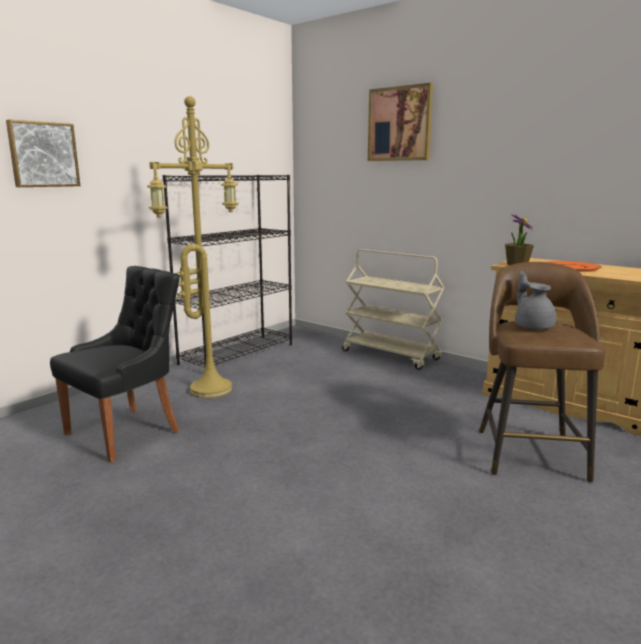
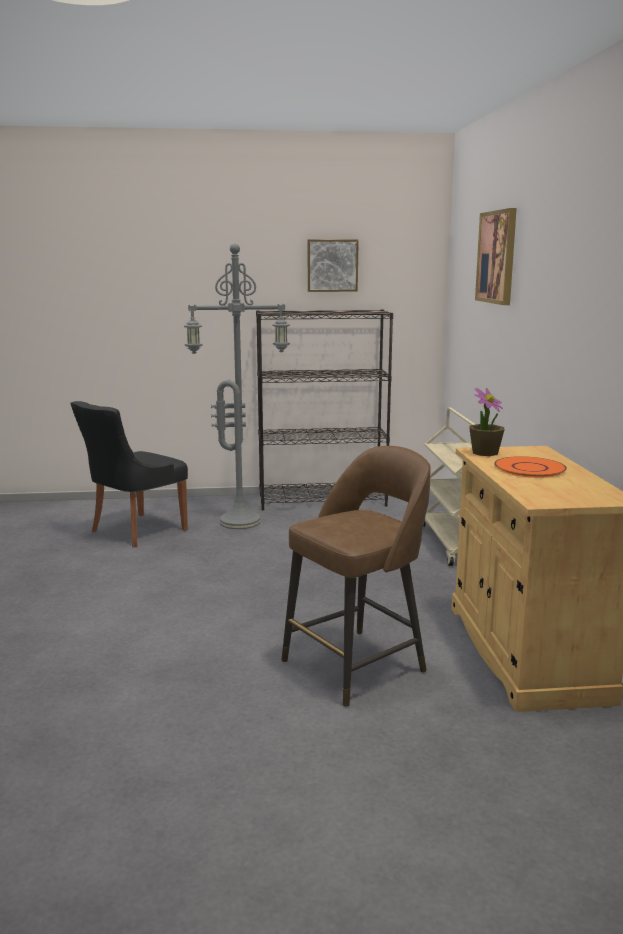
camera: 45 degrees right, 0 degrees up
picture [6,120,80,187] -> picture moved to [308,239,359,292]
black chair [50,266,180,463] -> black chair turned 135 degrees clockwise [70,401,188,547]
yellow floor lamp [147,96,239,398] -> grey floor lamp [184,244,290,529]
grey teapot [515,271,557,330] -> none

